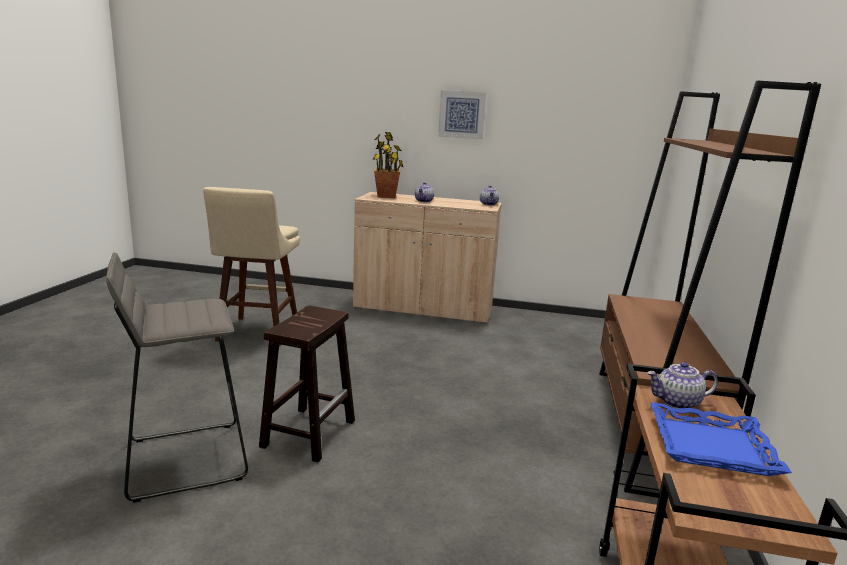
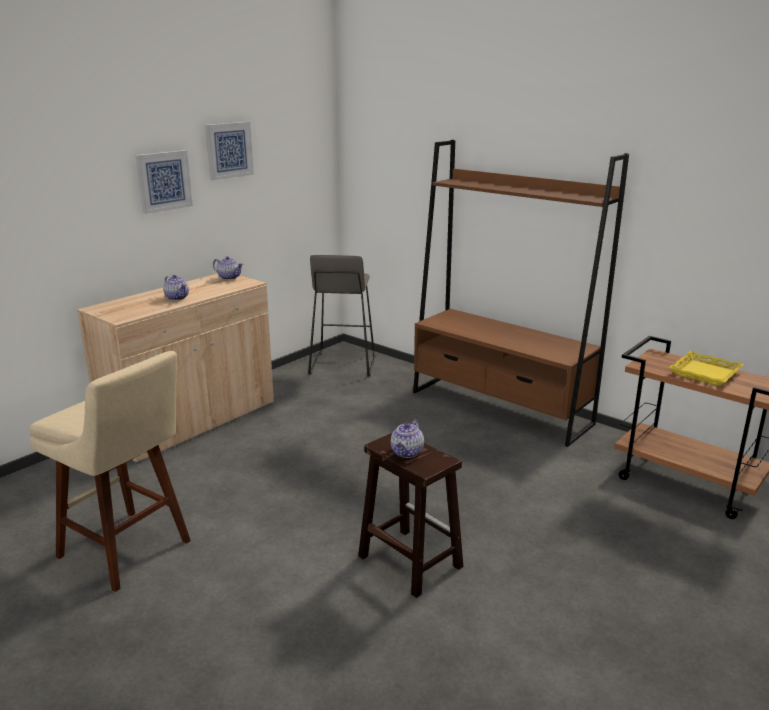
camera: 60 degrees left, 5 degrees up
grey stool [106,252,248,503] -> grey stool moved to [308,255,375,377]
potted plant [373,132,403,198] -> none
teapot [647,362,718,408] -> teapot moved to [391,420,424,458]
blue tray [650,403,792,476] -> yellow tray [668,351,744,386]
none -> picture [205,122,254,180]

